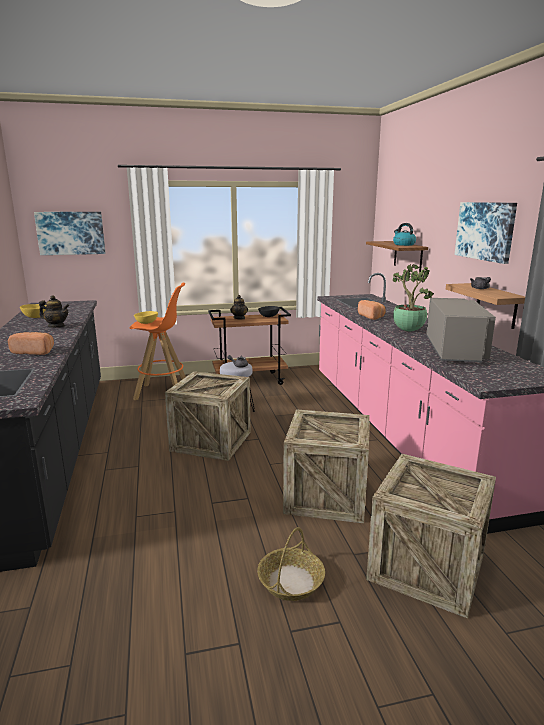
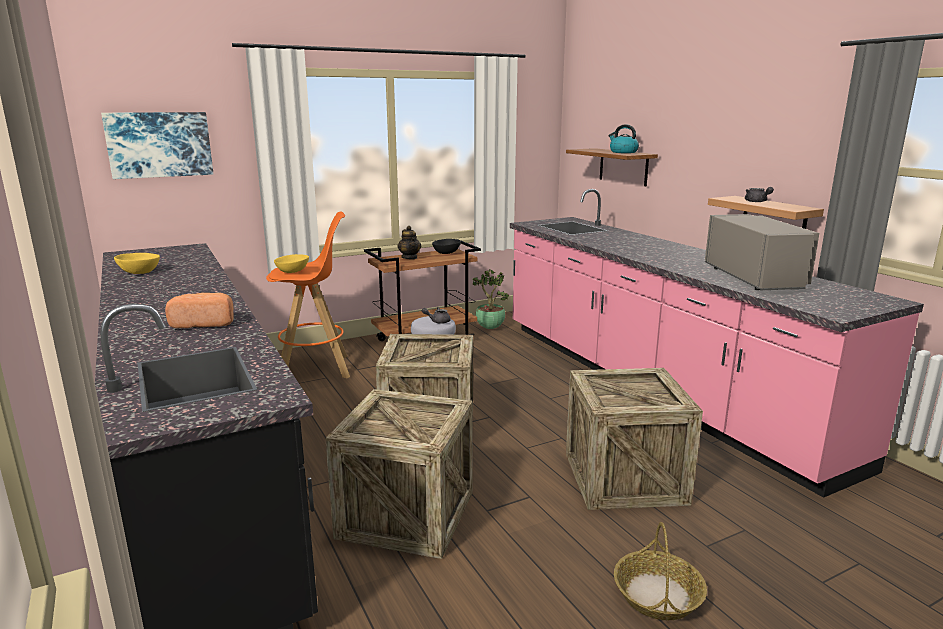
camera: 15 degrees left, 0 degrees up
teapot [39,295,69,328] -> none
bread [358,300,386,320] -> none
crate [366,454,496,619] -> crate moved to [325,389,473,559]
potted plant [393,264,434,331] -> potted plant moved to [473,269,509,329]
picture [455,202,517,264] -> none

